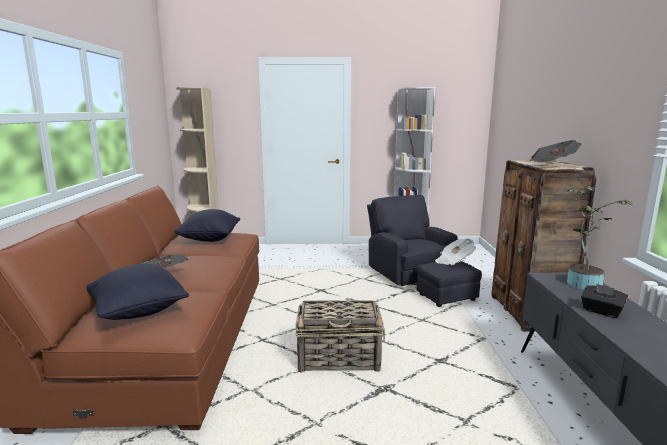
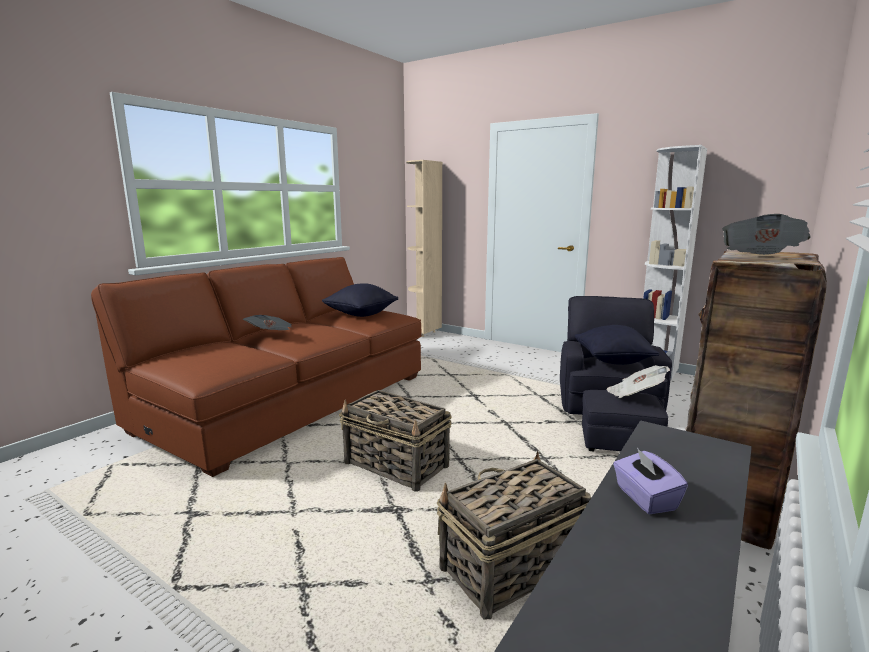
camera: 35 degrees right, 0 degrees up
black pillow [86,263,189,320] -> black pillow moved to [575,325,660,365]
potted plant [565,186,633,290] -> none
black tissue box [581,283,629,318] -> purple tissue box [613,448,688,514]
none -> basket [437,451,592,620]

